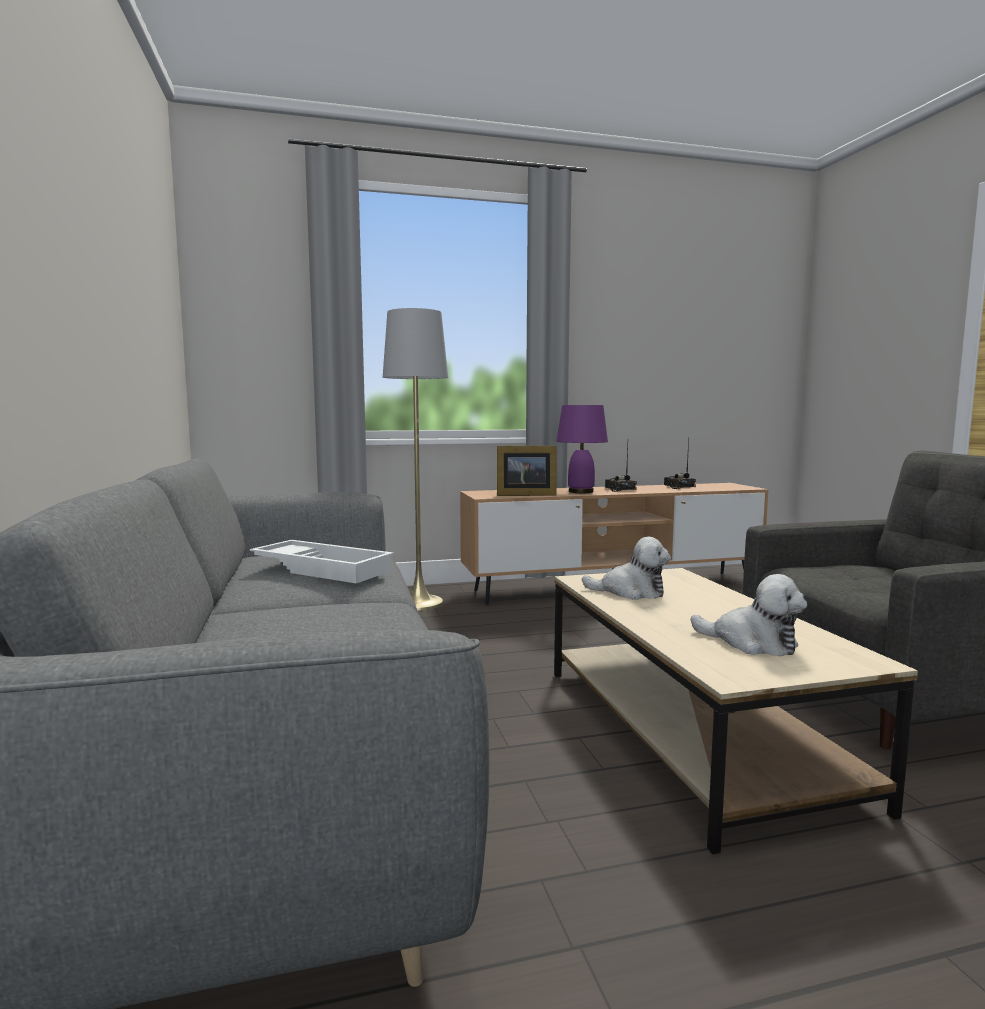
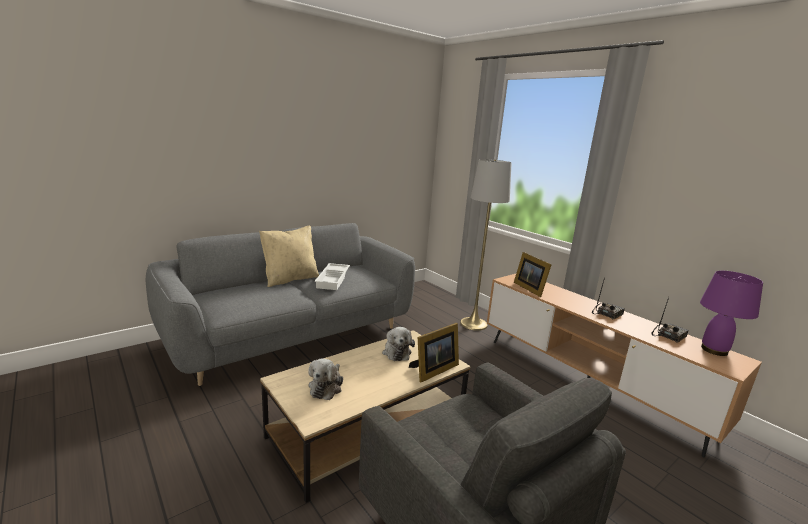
camera: 65 degrees right, 10 degrees up
purple table lamp [556,405,608,493] -> purple table lamp moved to [700,271,763,356]
none -> beige pillow [259,226,319,287]
none -> picture frame [409,323,459,382]

